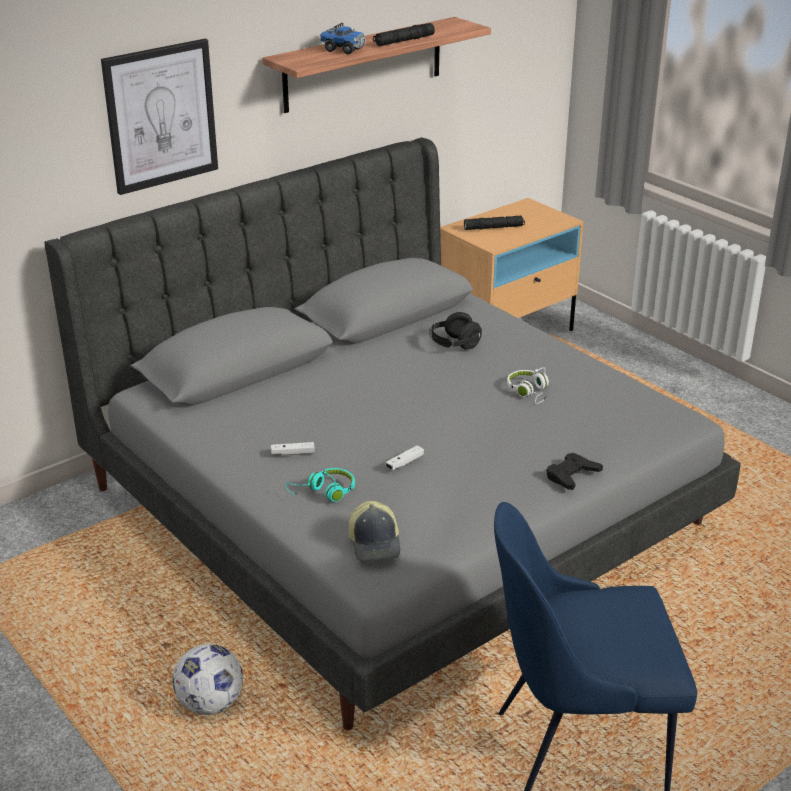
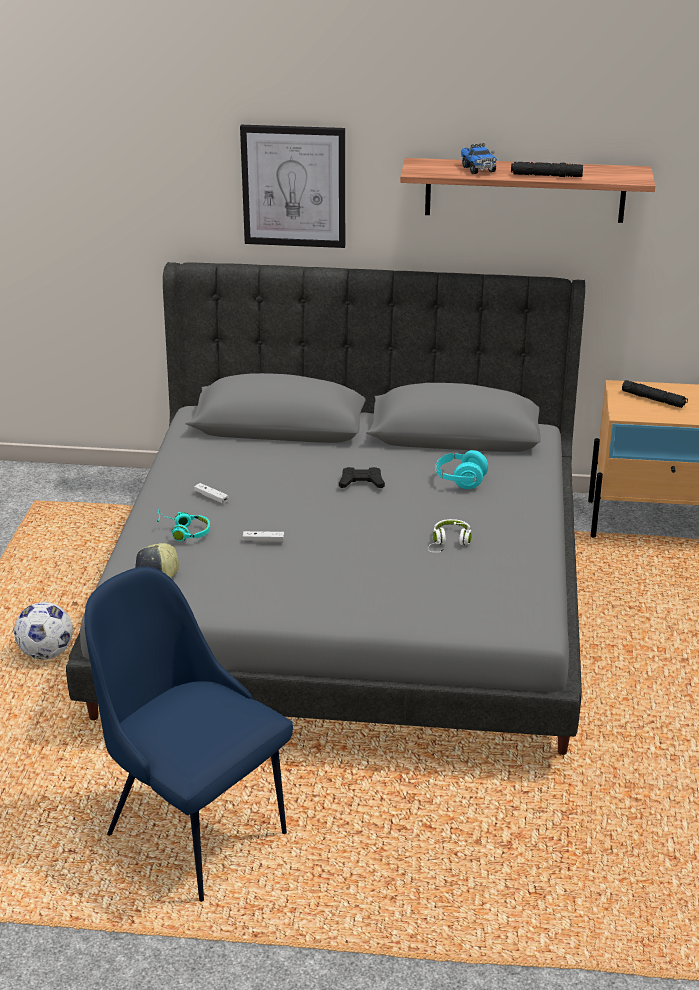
camera: 45 degrees right, 0 degrees up
black headphones [429,312,482,350] -> turquoise headphones [435,450,488,489]
black game controller [547,453,603,490] -> black game controller moved to [339,467,385,488]

